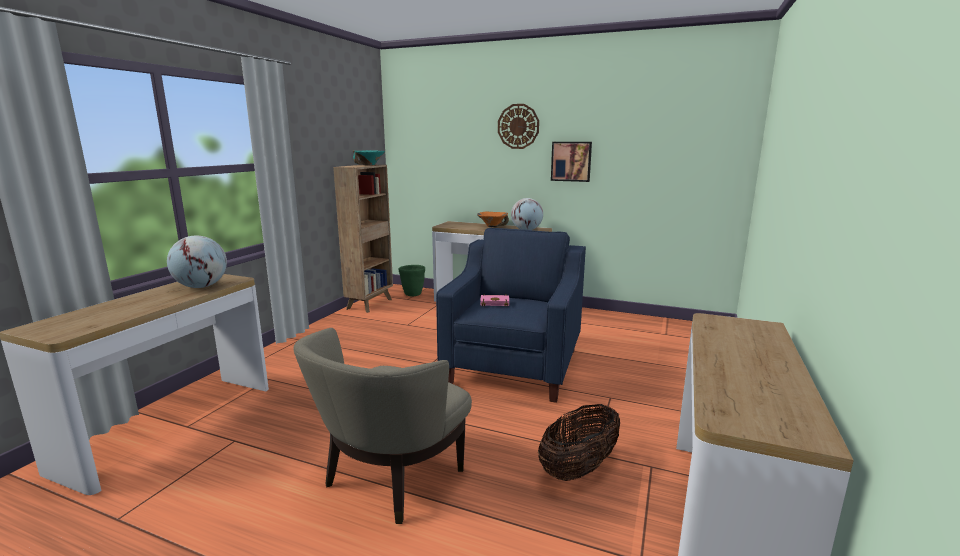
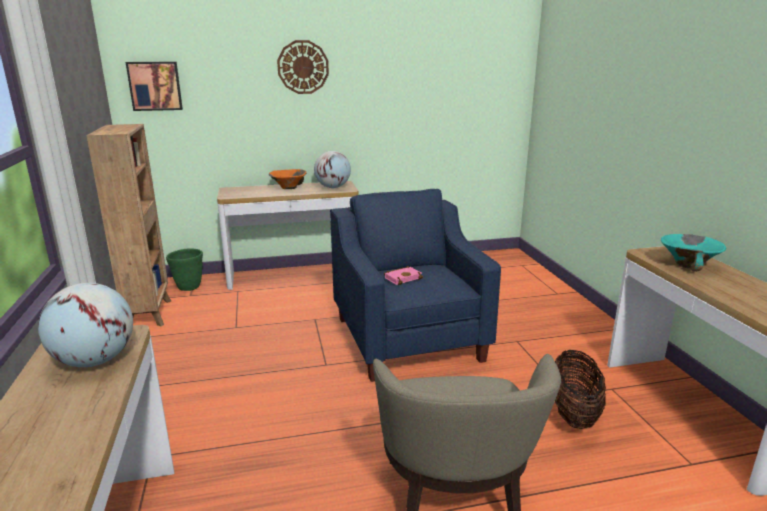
camera: 35 degrees left, 5 degrees up
turquoise bowl [352,150,385,165] -> turquoise bowl moved to [661,234,726,272]
picture [551,142,592,182] -> picture moved to [126,62,183,111]

